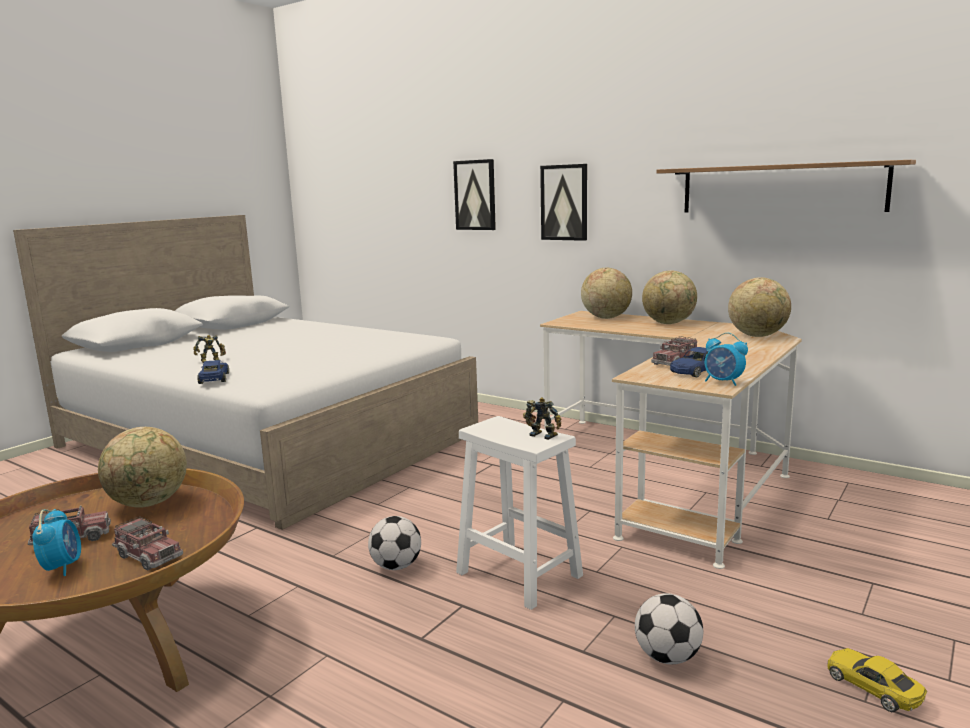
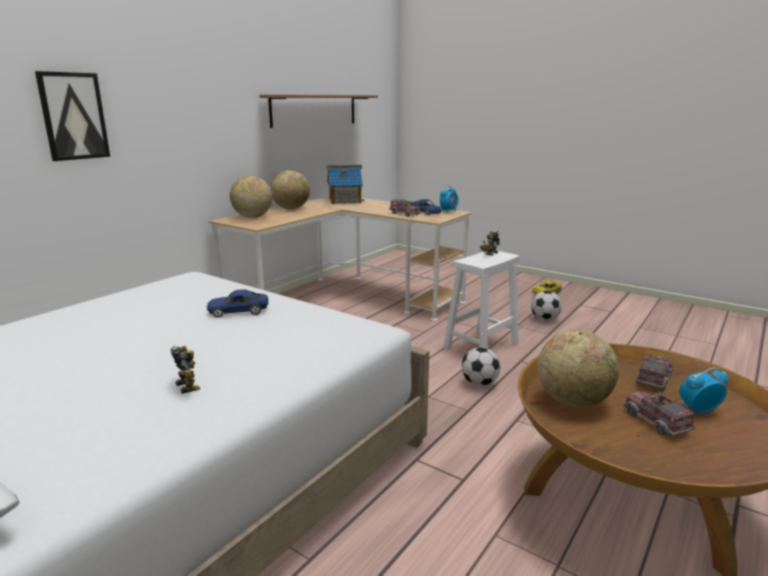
camera: 90 degrees left, 5 degrees up
blue toy car [197,360,229,384] -> blue toy car moved to [207,289,269,318]
picture [540,164,587,241] -> none
globe [728,277,791,337] -> toy house [327,165,365,204]

